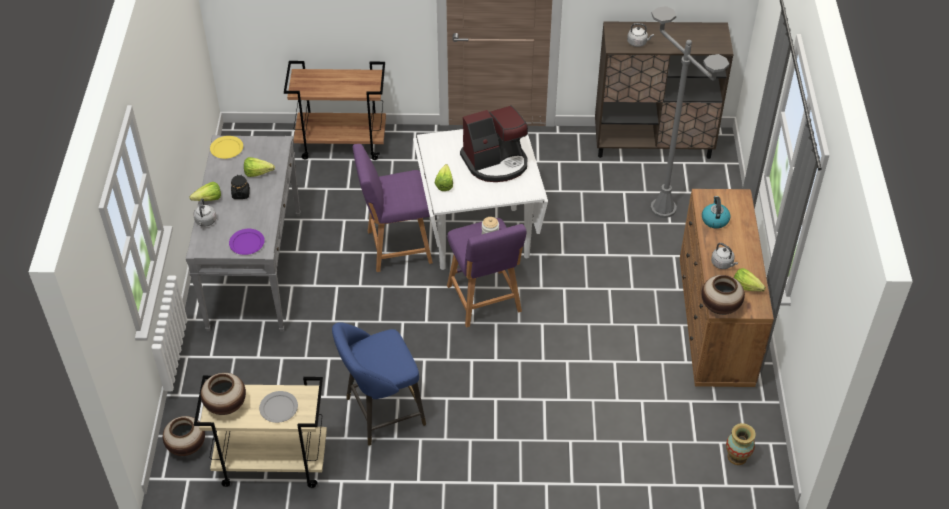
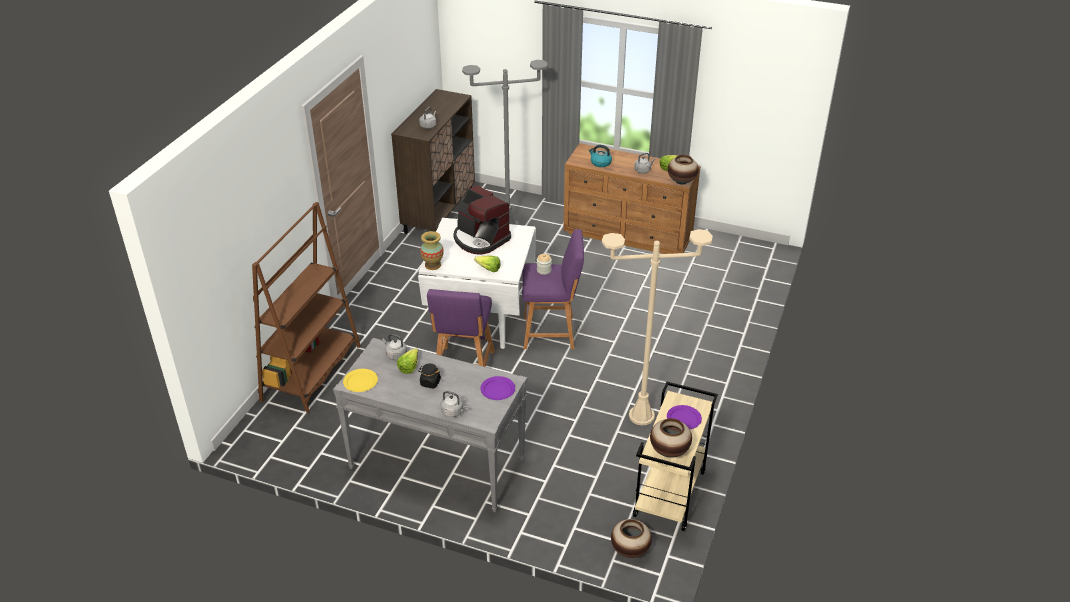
camera: 70 degrees left, 10 degrees down
lettuce [190,182,221,201] -> none
grey plate [259,391,298,423] -> purple plate [667,405,702,429]
brown cart [284,61,386,160] -> brown bookcase [252,202,361,413]
blue stool [332,322,426,446] -> beige floor lamp [602,229,713,425]
coffee machine [460,105,528,182] -> coffee machine turned 135 degrees clockwise [453,185,511,255]
vase [726,423,756,465] -> vase moved to [420,231,444,270]
none -> grey kettle [382,334,407,360]

